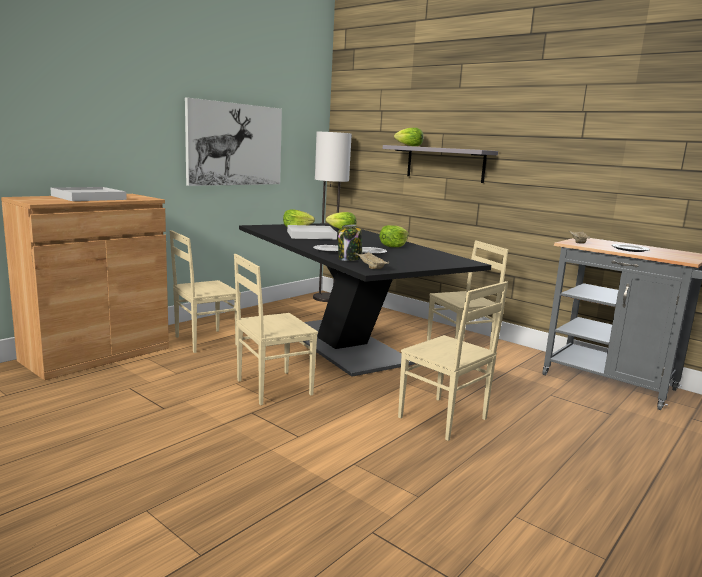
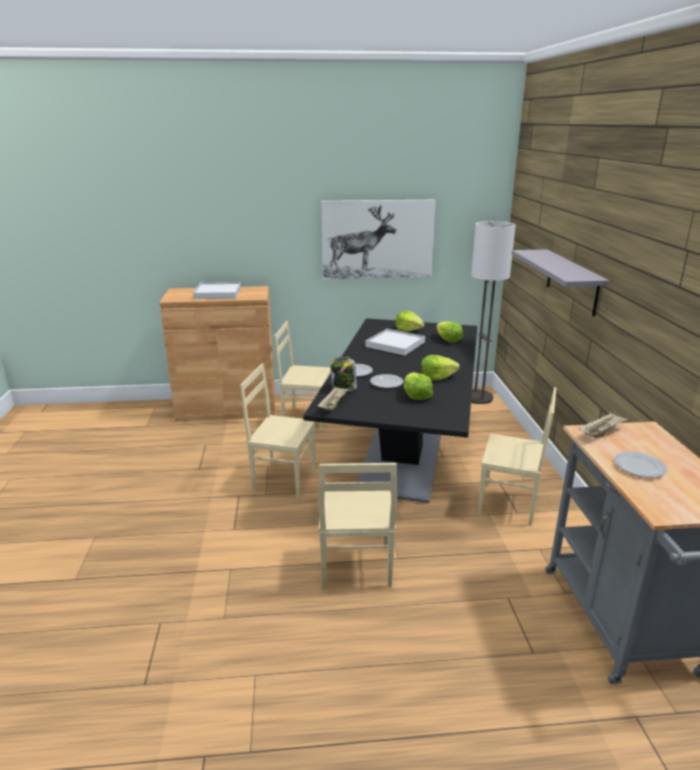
camera: 45 degrees right, 10 degrees up
lettuce [394,128,423,146] -> lettuce moved to [404,372,433,400]

